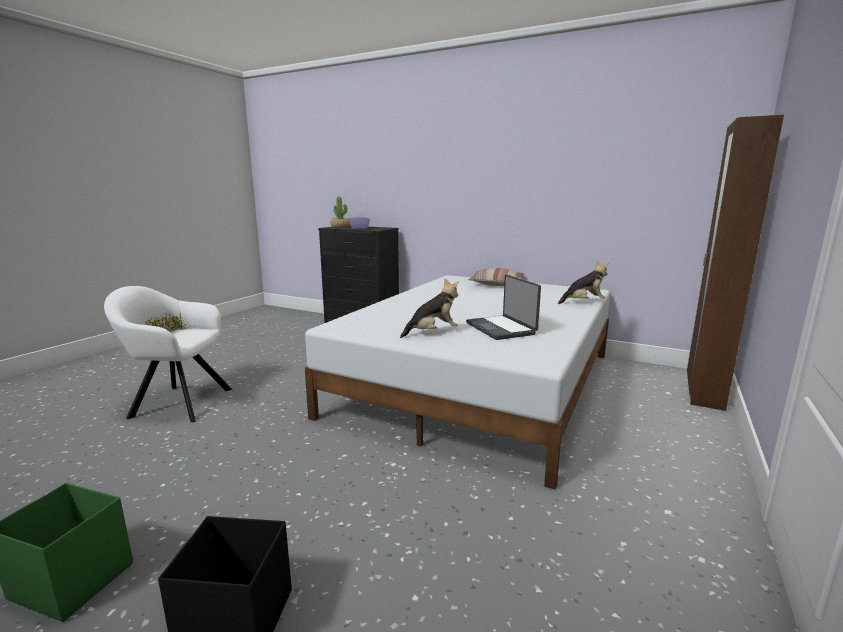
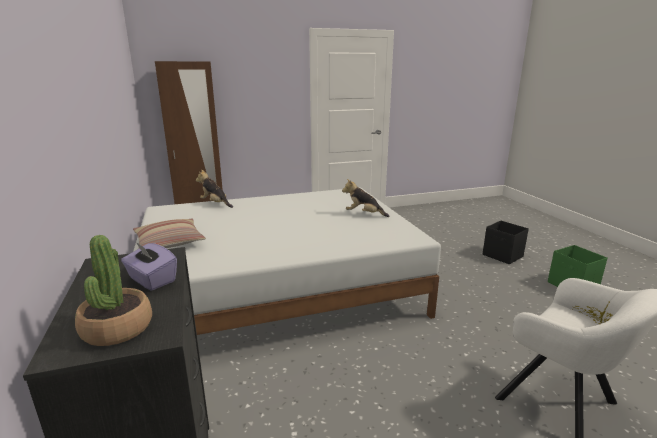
camera: 135 degrees left, 5 degrees up
laptop [466,275,541,340] -> none

